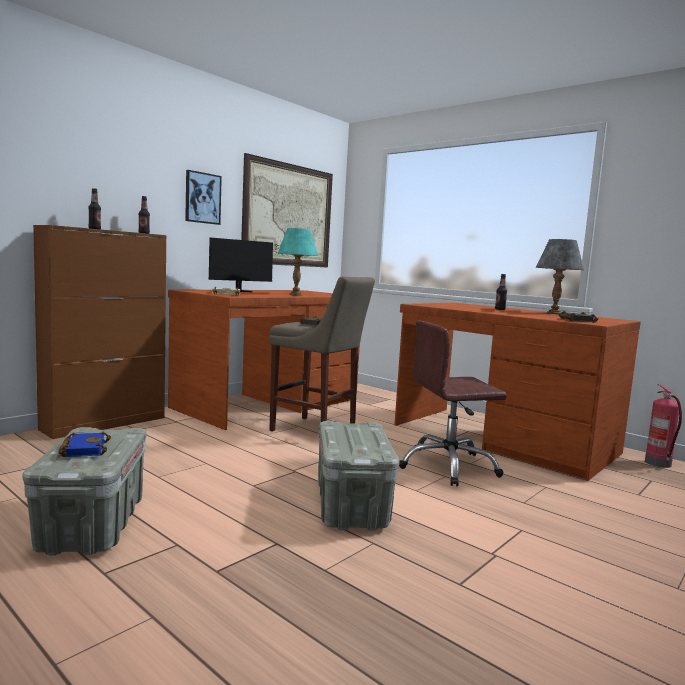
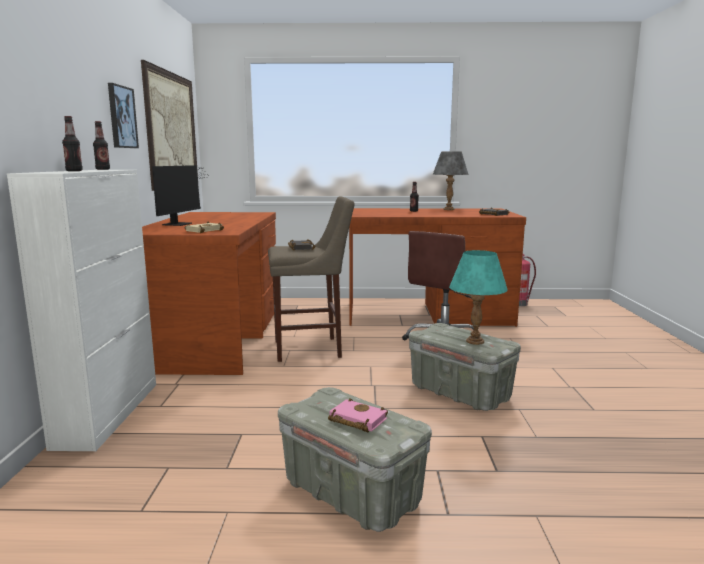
camera: 40 degrees left, 5 degrees up
brown cabinet [33,225,167,439] -> white cabinet [7,170,156,451]
blue book [58,432,111,457] -> pink book [328,398,388,432]
turquoise table lamp [277,228,318,296] -> turquoise table lamp moved to [449,250,508,345]

